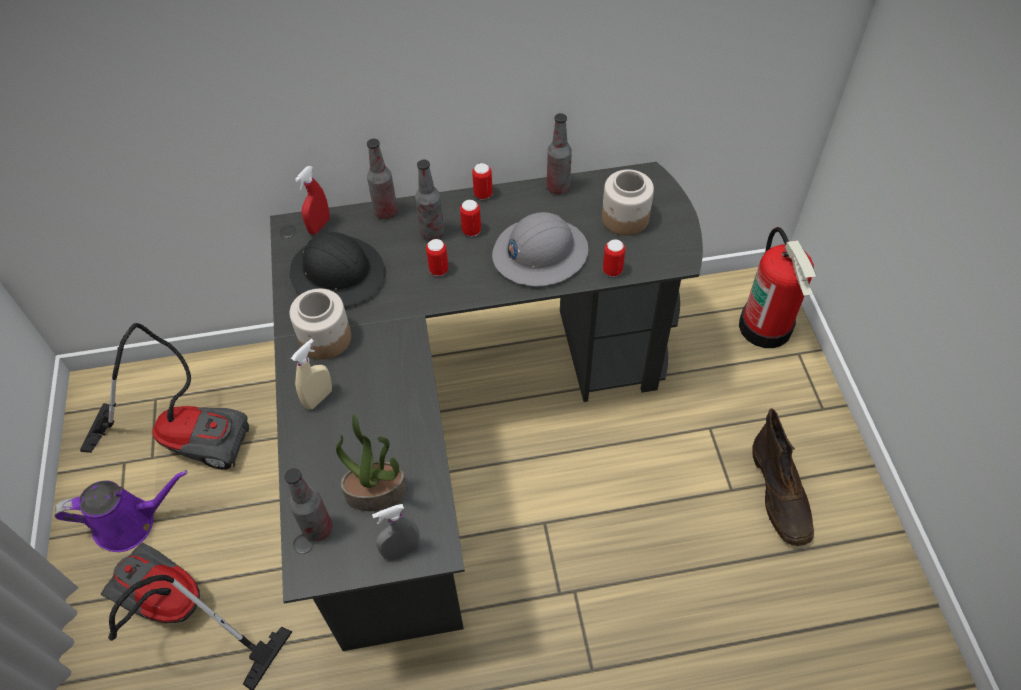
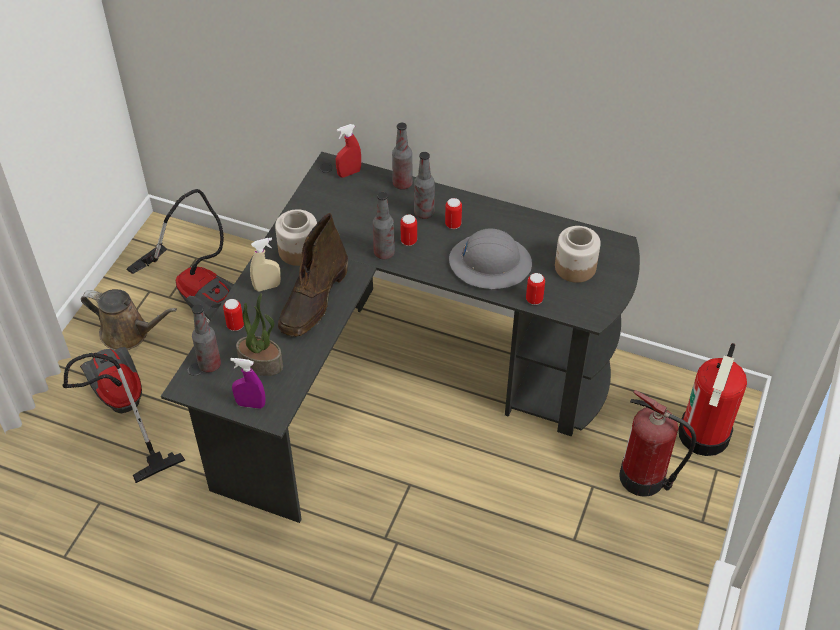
camera: 30 degrees right, 5 degrees down
purple watering can [54,470,187,552] -> brown watering can [81,289,177,350]
black hard hat [290,232,385,307] -> none
grey spray bottle [372,504,420,560] -> purple spray bottle [230,358,266,409]
can [472,163,493,199] -> can moved to [223,299,244,331]
bottle [547,113,572,194] -> bottle moved to [373,192,395,259]
brown boot [752,408,814,546] -> brown boot moved to [278,213,348,337]
none -> fire extinguisher [620,390,696,497]

